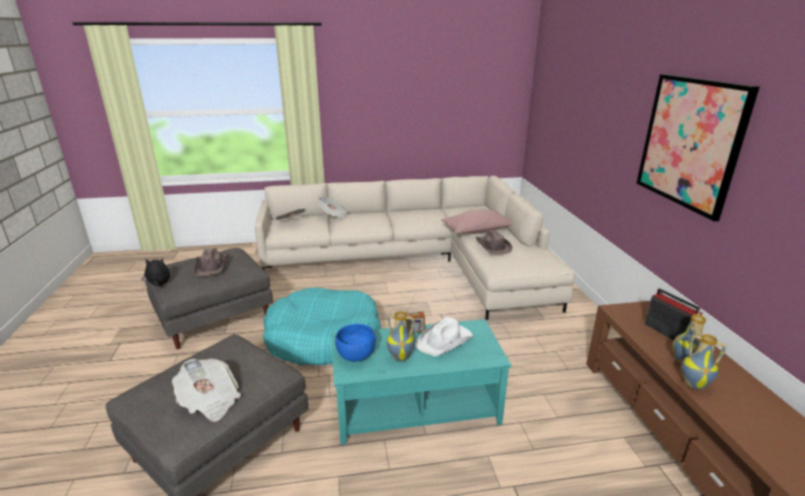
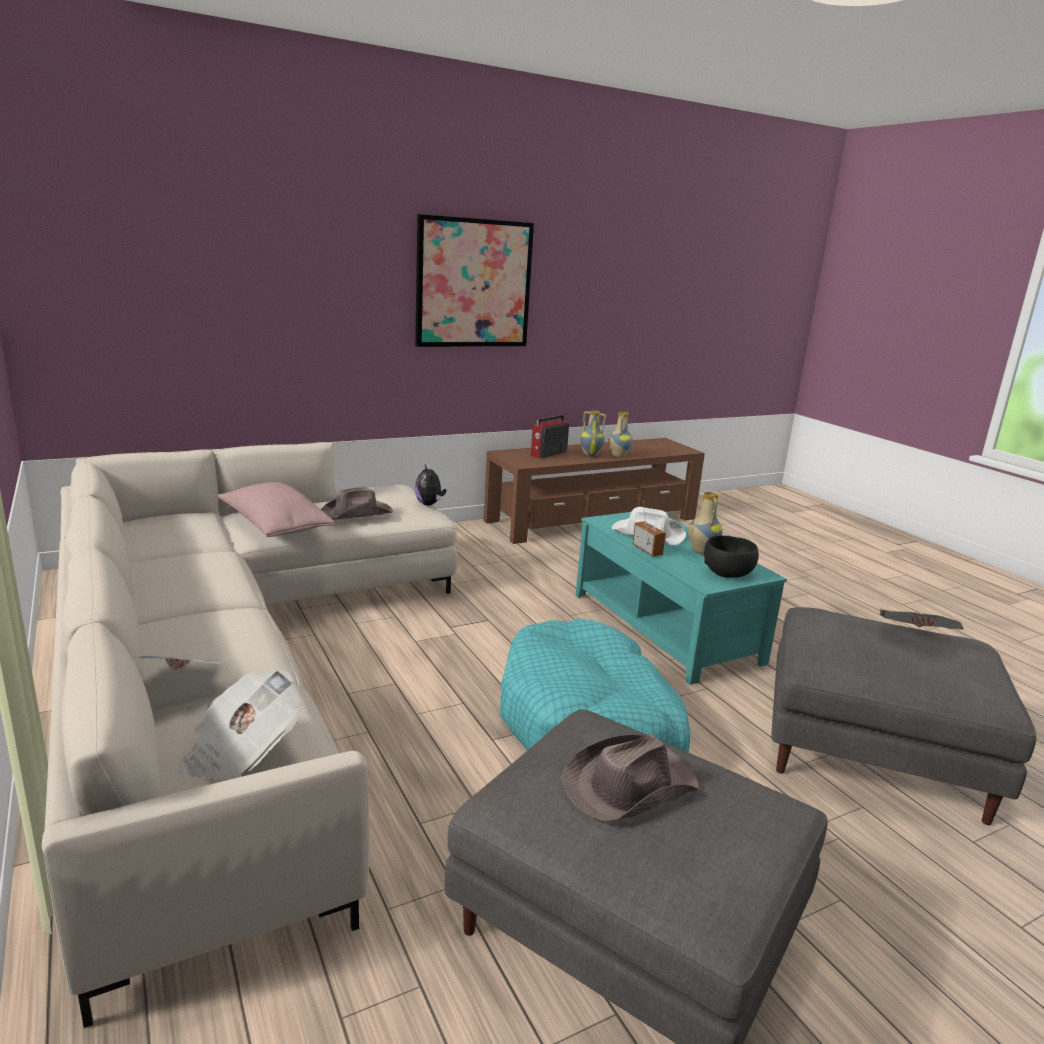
camera: 110 degrees left, 5 degrees down
plush toy [141,258,170,286] -> plush toy moved to [415,465,446,505]
blue bowl [335,324,377,362] -> black bowl [704,535,759,578]

